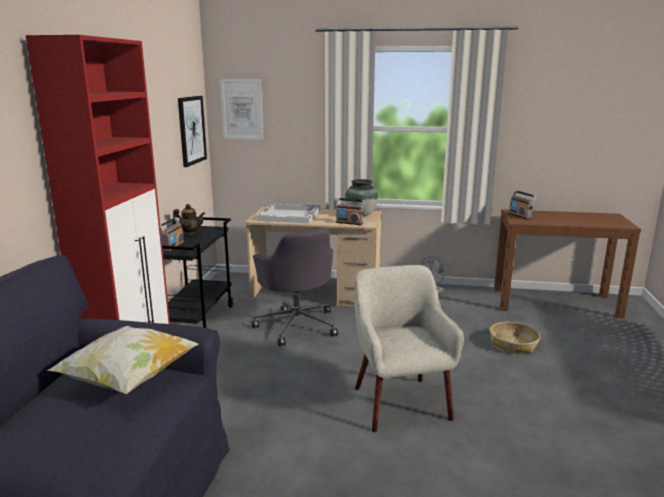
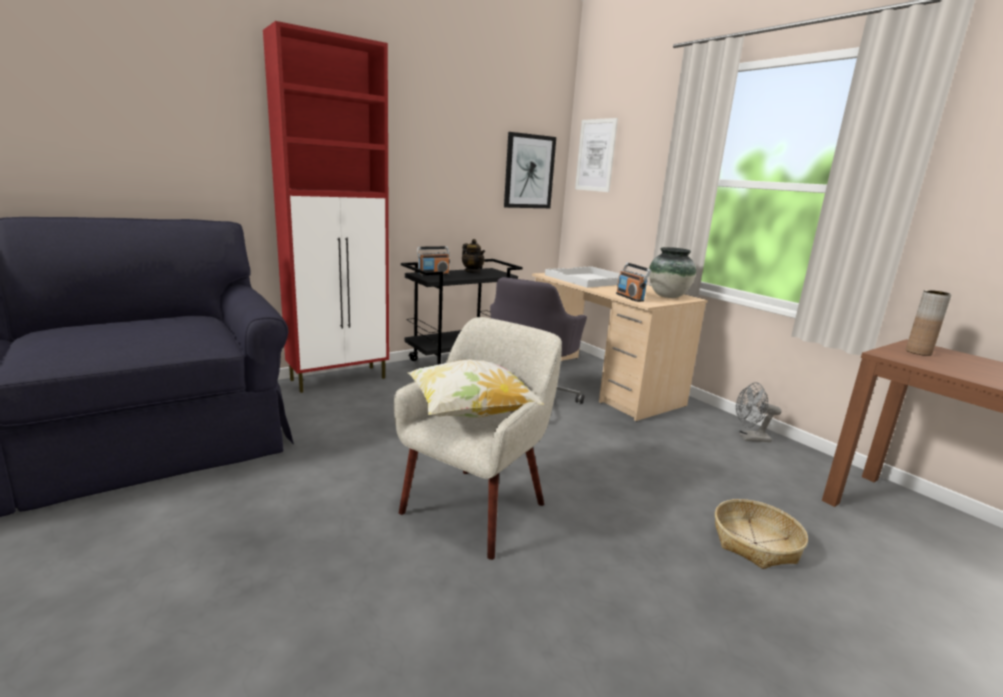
camera: 45 degrees right, 0 degrees up
pillow [47,326,199,394] -> pillow moved to [407,359,544,418]
radio [509,190,536,219] -> brown vase [906,290,952,356]

